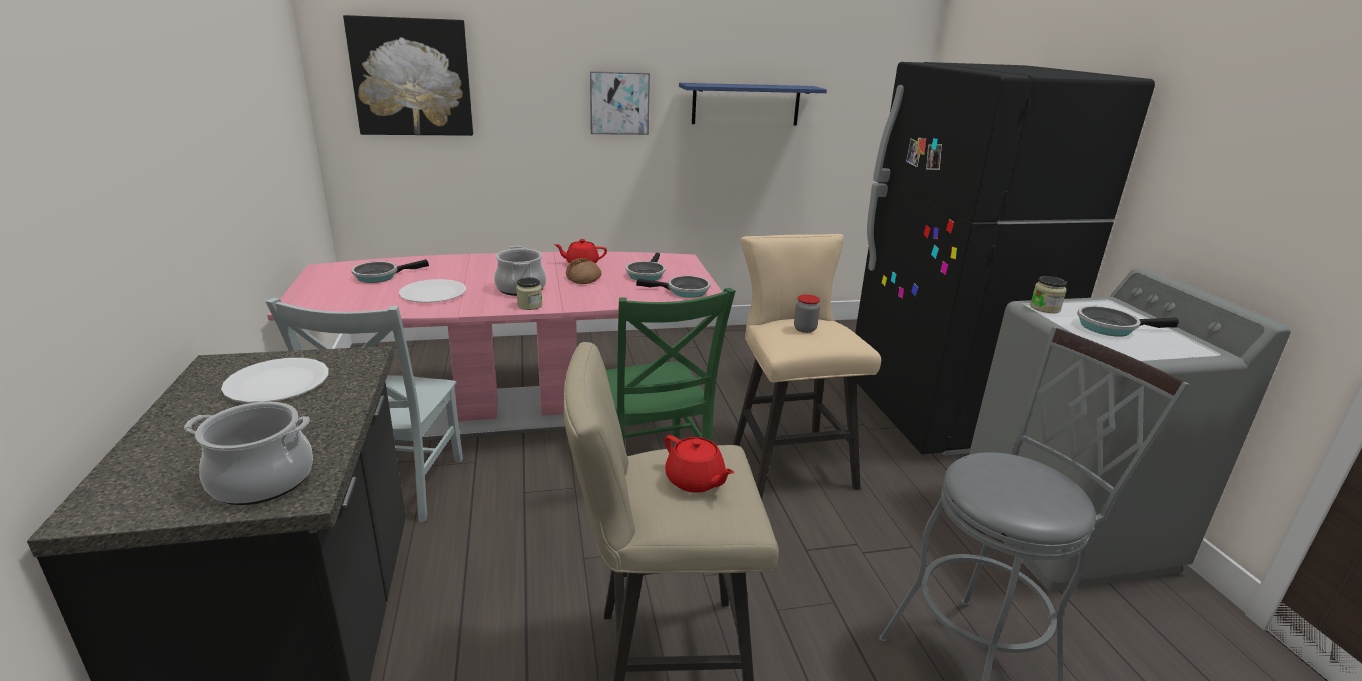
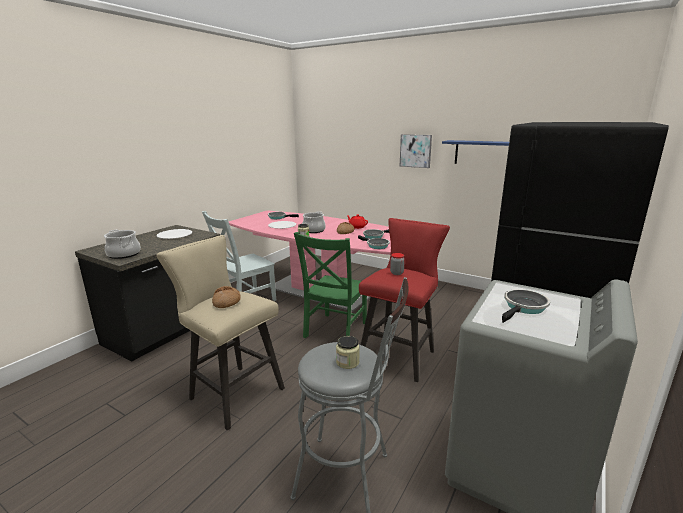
camera: 45 degrees right, 5 degrees down
picture [343,15,473,136] -> none
red teapot [665,435,734,493] -> bread [212,286,240,308]
beige stool [733,234,881,500] -> red stool [359,218,450,382]
jar [1030,276,1067,313] -> jar moved to [336,336,360,369]
frying pan [1077,306,1179,337] -> frying pan turned 90 degrees clockwise [502,289,550,323]

